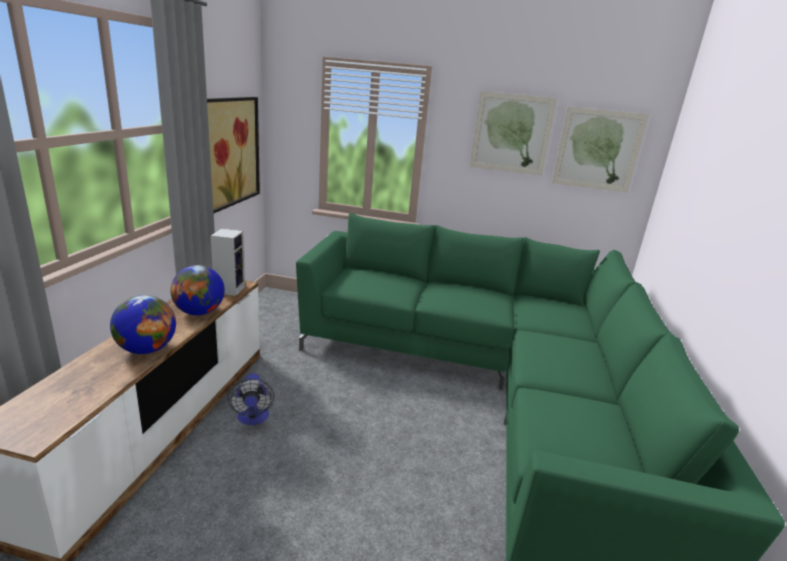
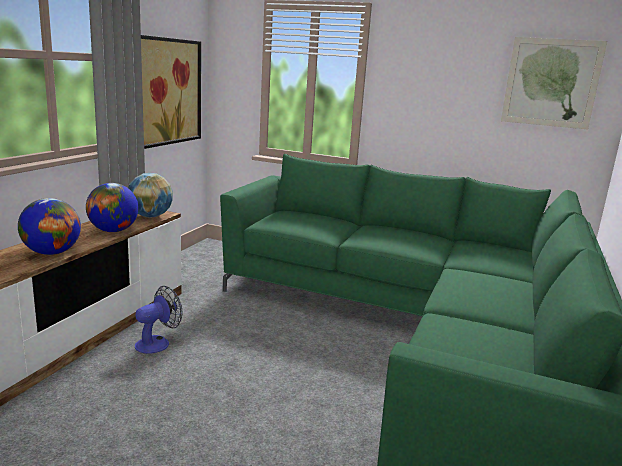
camera: 10 degrees right, 5 degrees down
speaker [211,228,245,296] -> globe [128,173,173,217]
fan [228,373,275,425] -> fan turned 135 degrees counterclockwise [135,286,183,354]
picture [470,91,558,175] -> none

